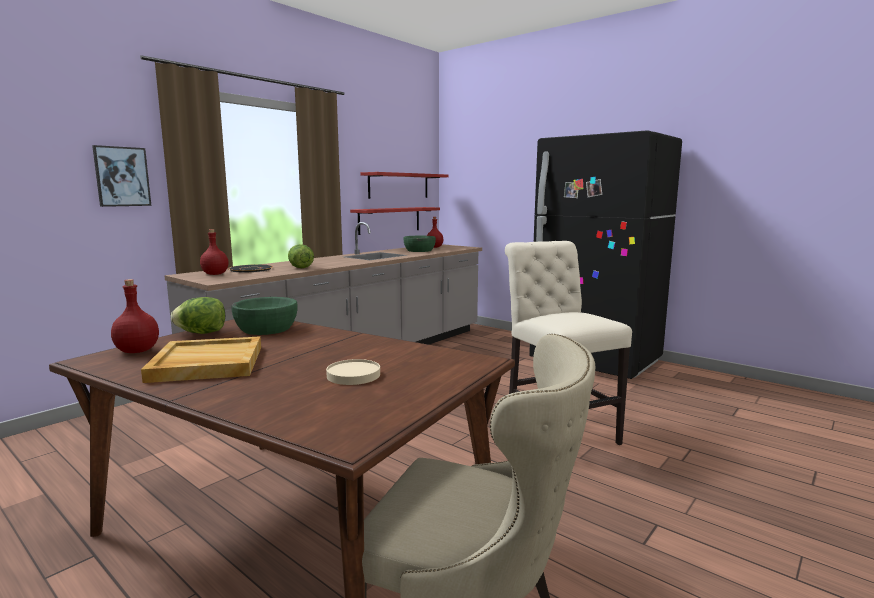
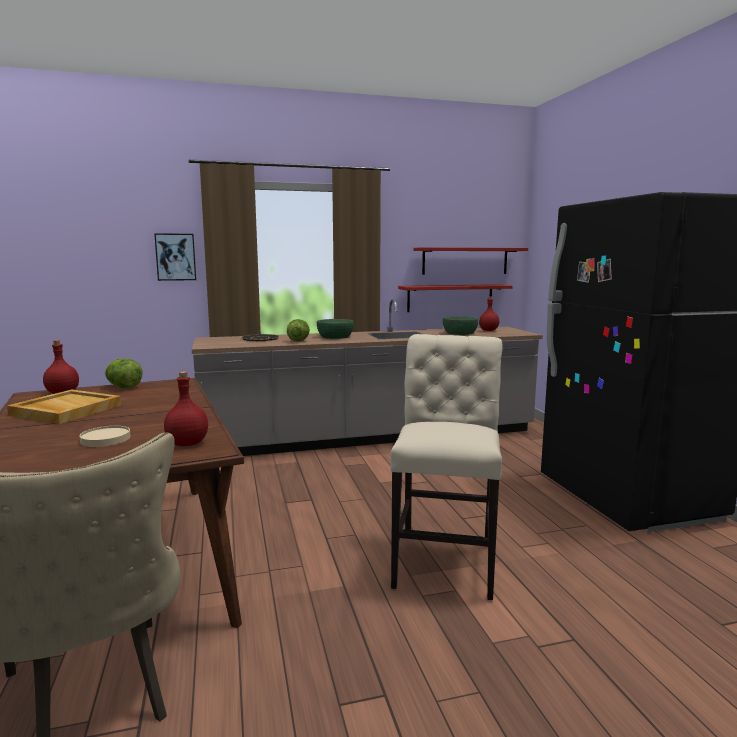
camera: 35 degrees right, 0 degrees up
red bottle [200,229,229,275] -> red bottle moved to [164,371,208,446]
green bowl [232,297,298,335] -> green bowl moved to [317,319,354,339]

